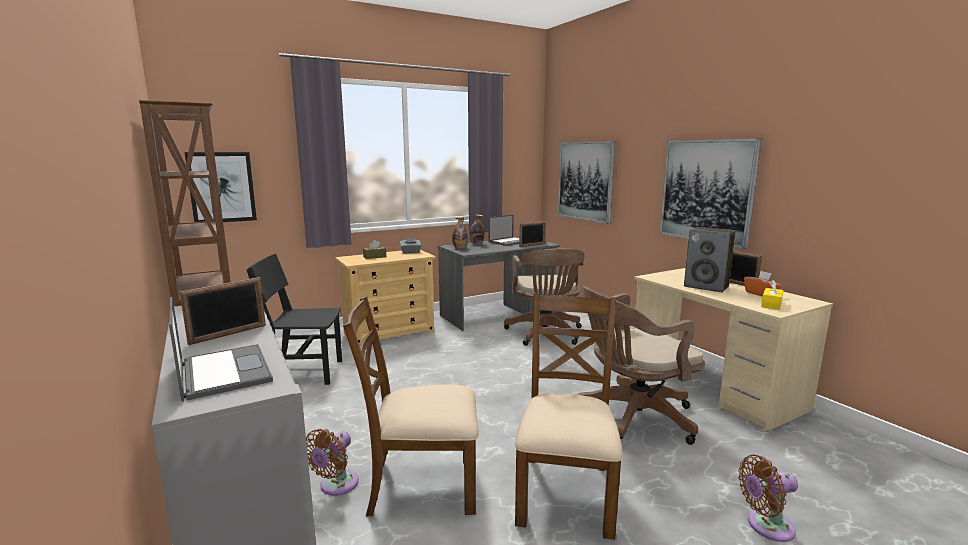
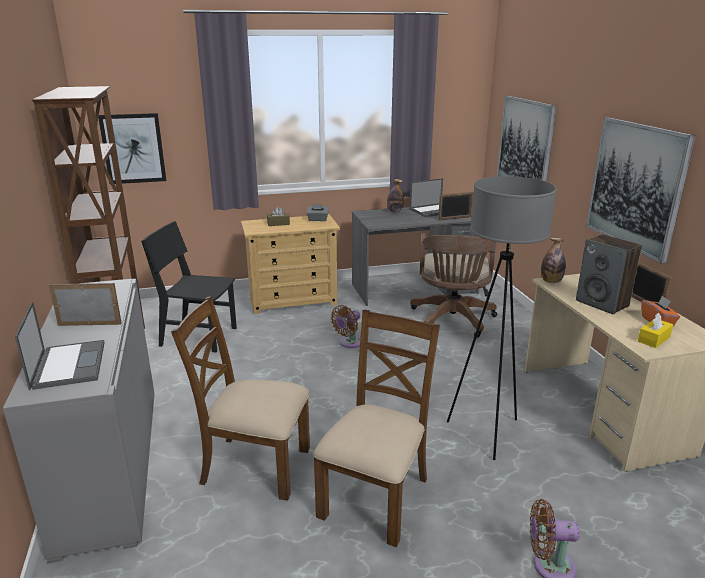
camera: 15 degrees right, 10 degrees up
picture frame [180,277,266,345] -> picture frame turned 150 degrees counterclockwise [49,283,122,326]
brown fan [306,429,359,496] -> brown fan moved to [331,305,361,348]
bottle [452,218,468,249] -> bottle moved to [541,238,566,283]
brown office chair [578,286,705,445] -> grey floor lamp [447,176,557,460]

